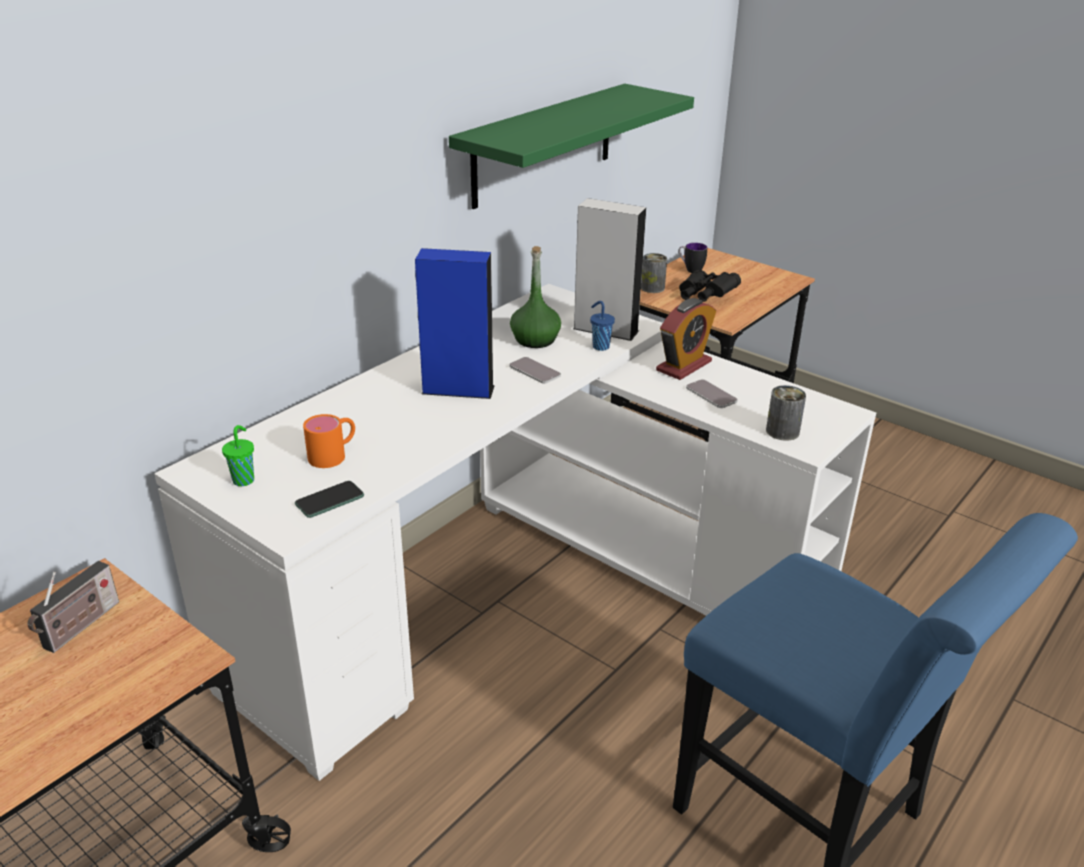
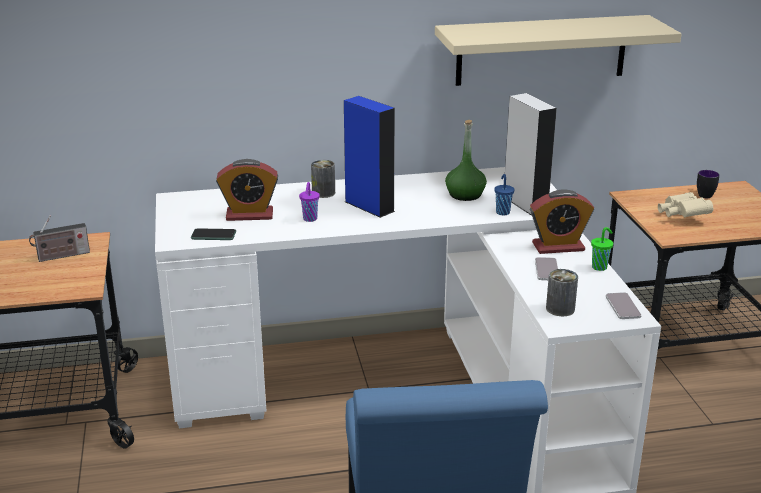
camera: 40 degrees right, 5 degrees down
green cup [222,425,254,486] -> green cup moved to [591,227,613,271]
orange mug [303,414,355,468] -> alarm clock [216,159,278,221]
green shelf [449,84,694,209] -> beige shelf [435,15,682,86]
phone [509,357,561,384] -> phone moved to [606,292,642,319]
can [641,253,667,293] -> can moved to [311,160,335,198]
black binoculars [679,270,741,302] -> beige binoculars [658,192,713,217]
none -> purple cup [299,182,320,222]

